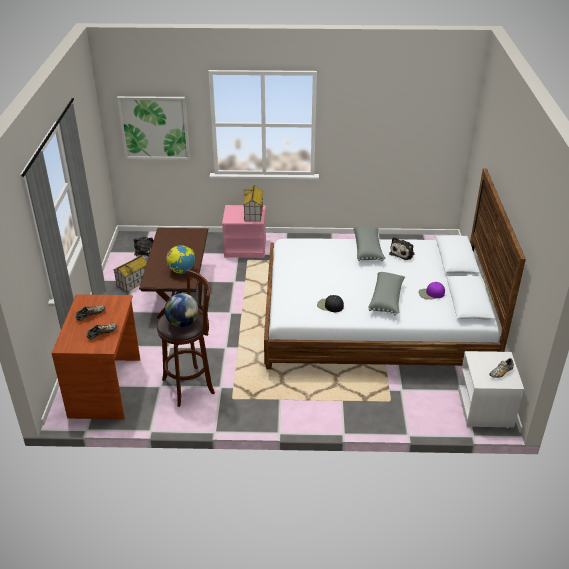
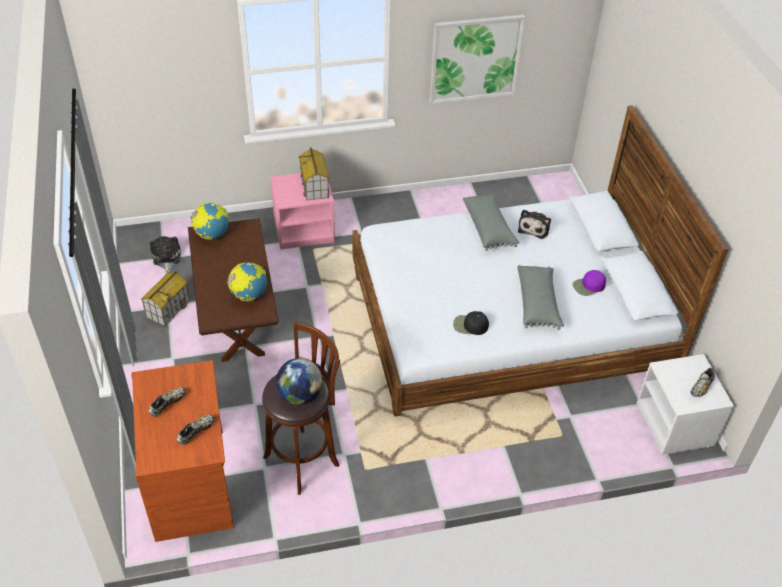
camera: 15 degrees left, 10 degrees up
picture [117,96,190,160] -> picture moved to [430,15,525,104]
none -> globe [191,203,229,240]

